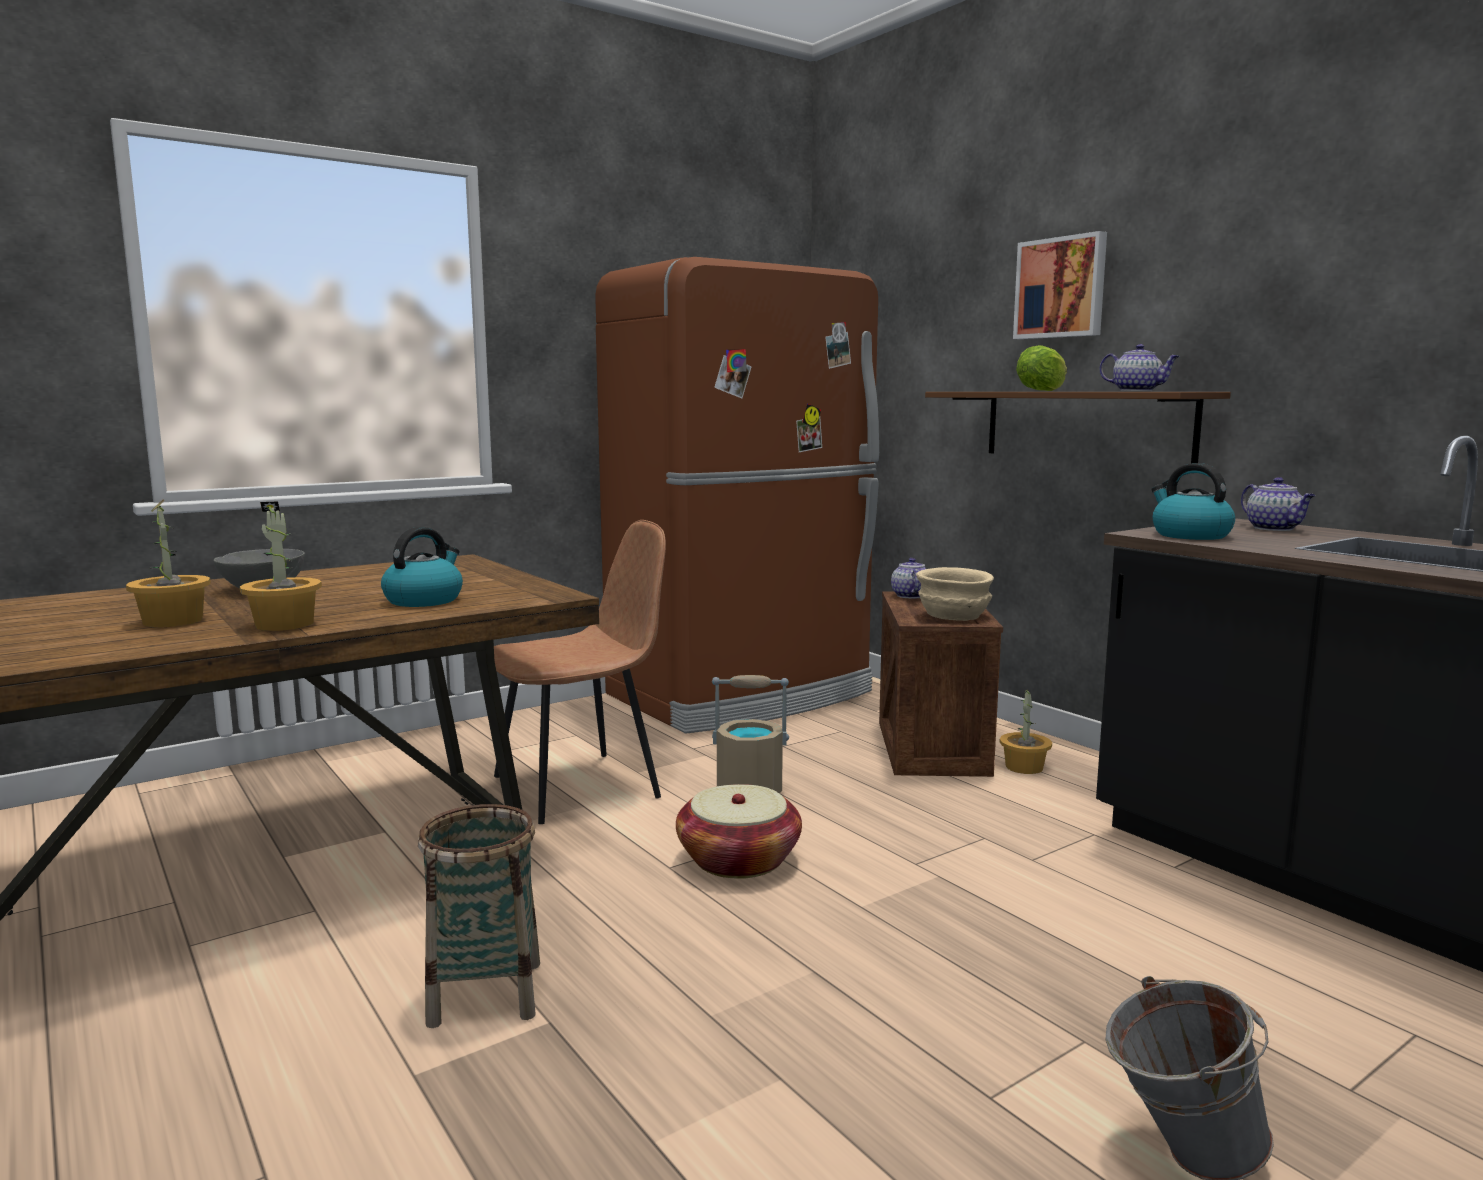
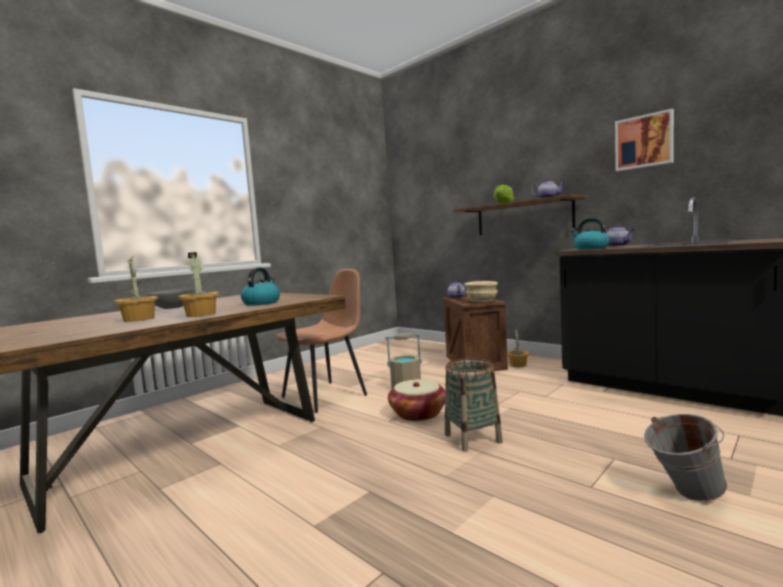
camera: 10 degrees left, 5 degrees down
basket [418,804,540,1028] -> basket moved to [445,358,503,451]
brown fridge [595,257,879,734] -> none
picture [1013,231,1107,339] -> picture moved to [615,109,674,171]

